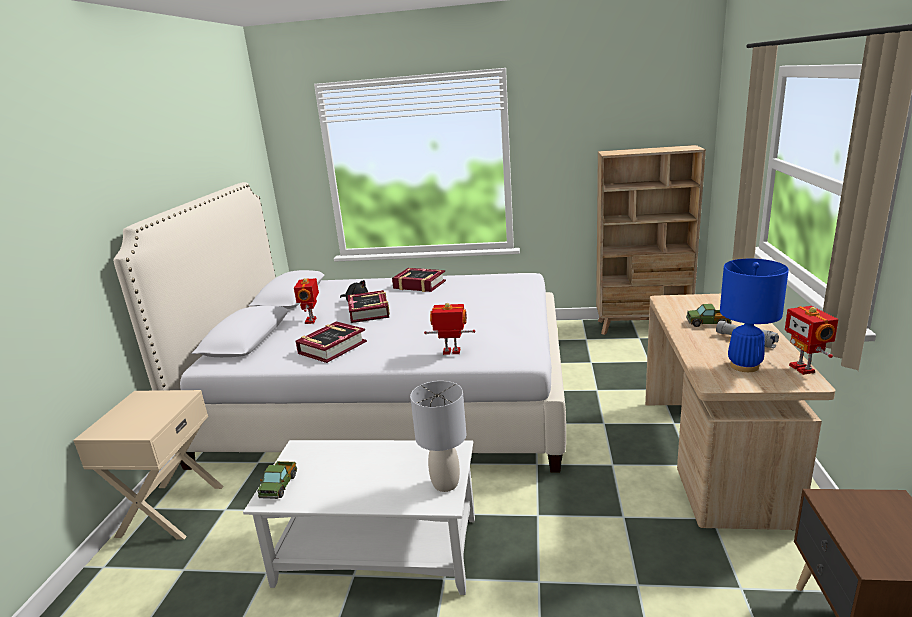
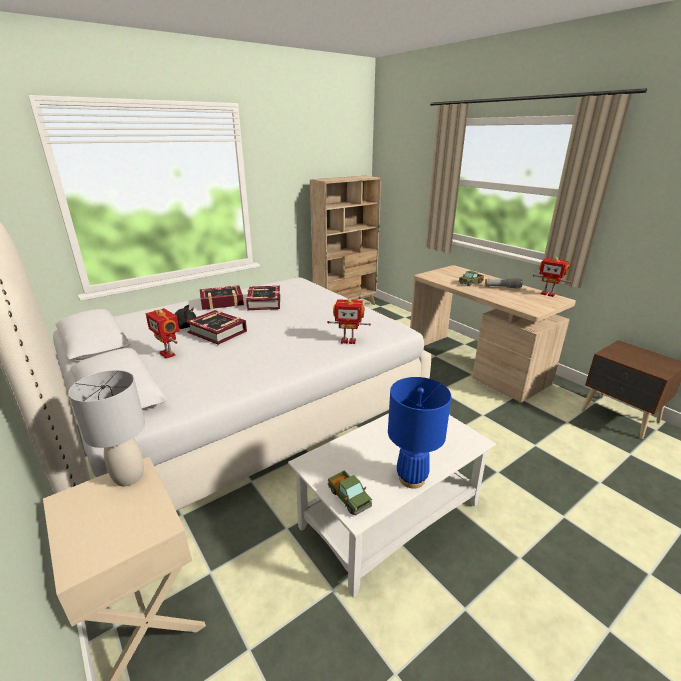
camera: 45 degrees left, 5 degrees up
book [296,321,367,363] -> book moved to [246,286,280,310]
grey table lamp [410,381,466,492] -> grey table lamp moved to [68,370,145,486]
toy robot [424,303,476,355] -> toy robot turned 135 degrees counterclockwise [327,298,371,344]
blue table lamp [720,259,789,372] -> blue table lamp moved to [388,377,451,489]

